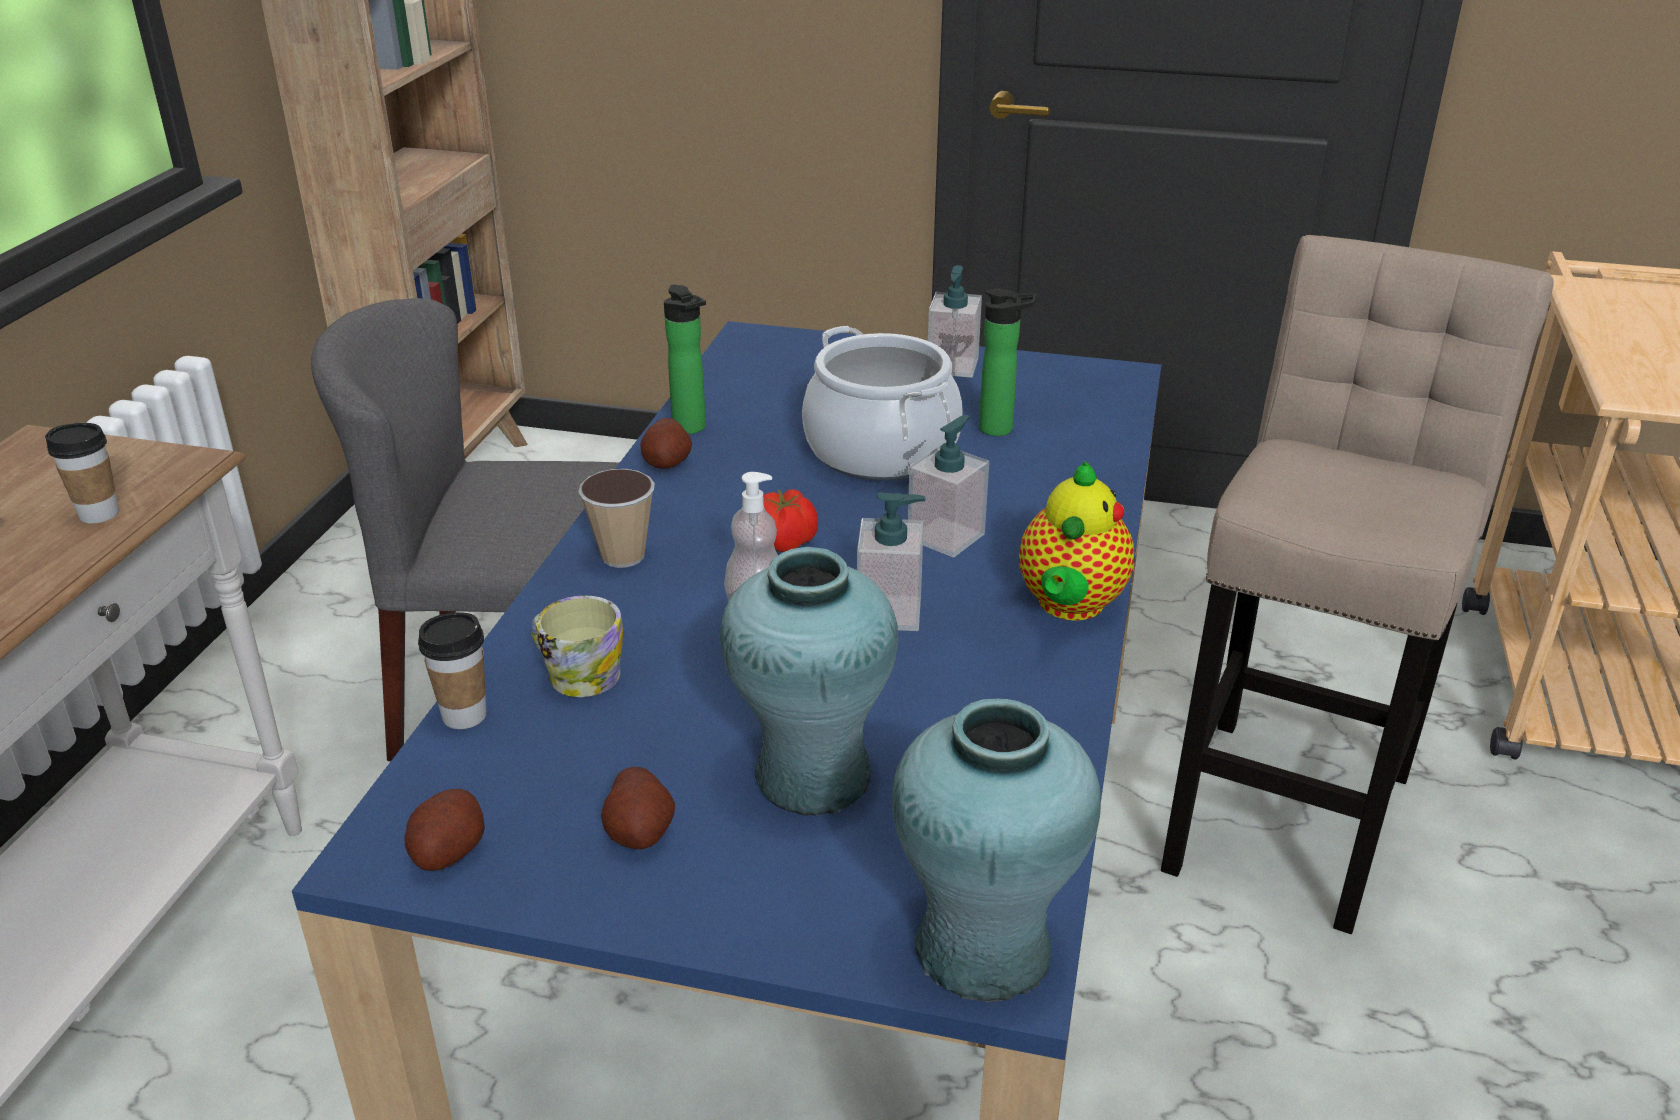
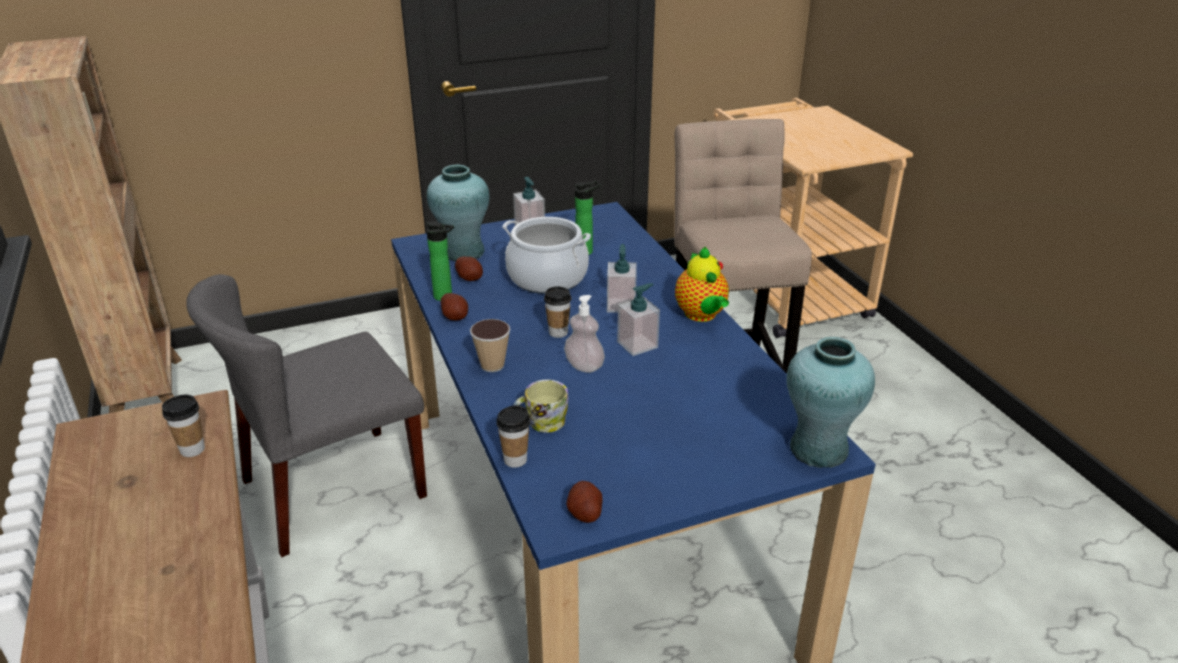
camera: 35 degrees left, 0 degrees up
potato [601,767,675,849] -> potato moved to [455,256,483,281]
turquoise vase [720,547,898,816] -> turquoise vase moved to [427,164,489,261]
tomato [763,489,818,552] -> cup [544,286,571,338]

